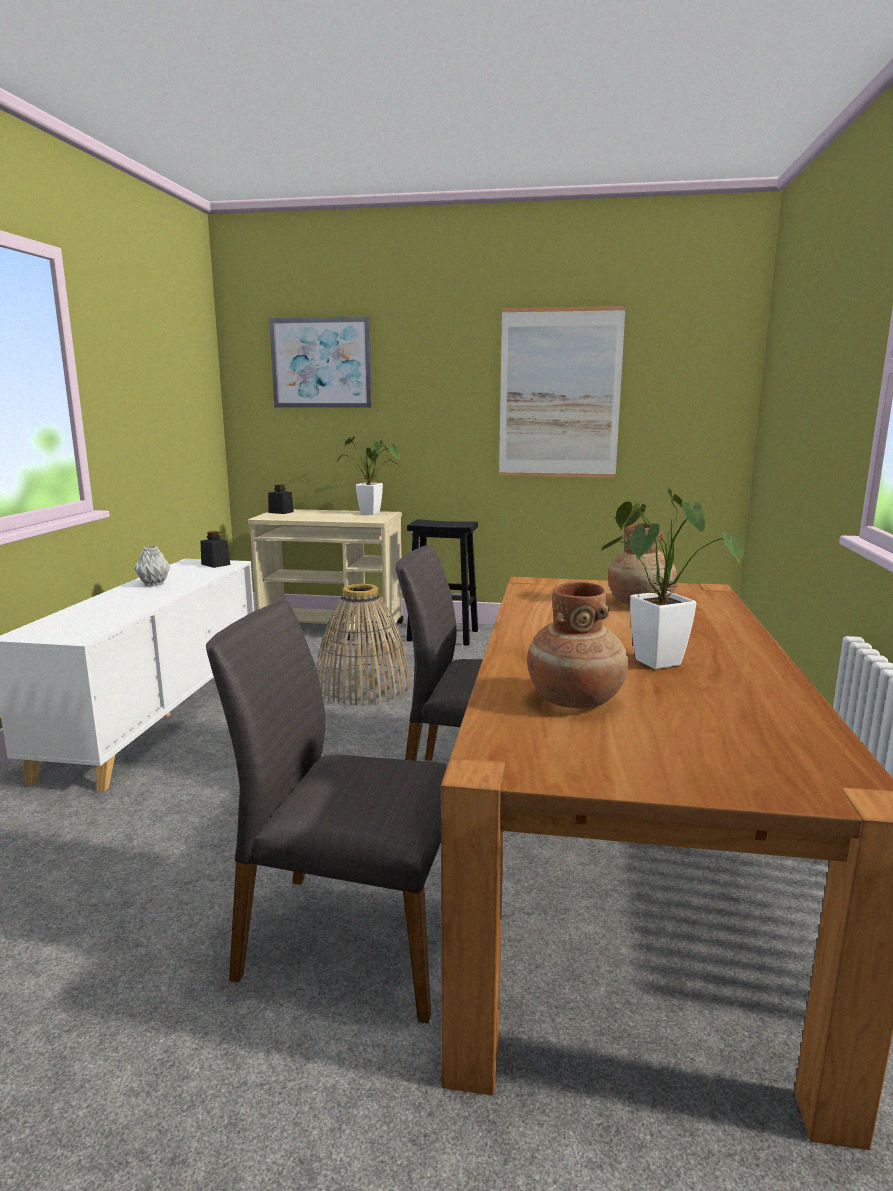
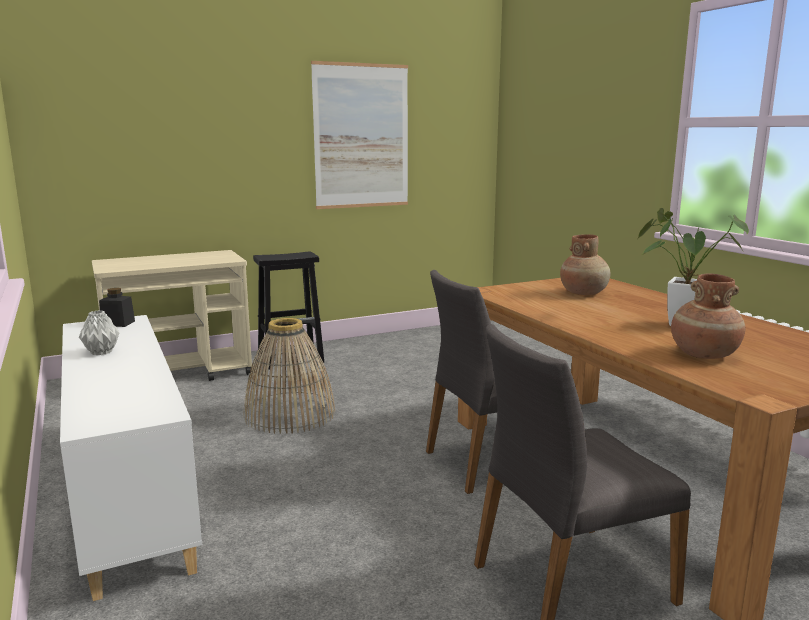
camera: 35 degrees left, 0 degrees up
black jar [268,484,294,514] -> none
picture [269,316,372,408] -> none
potted plant [337,437,400,515] -> none

